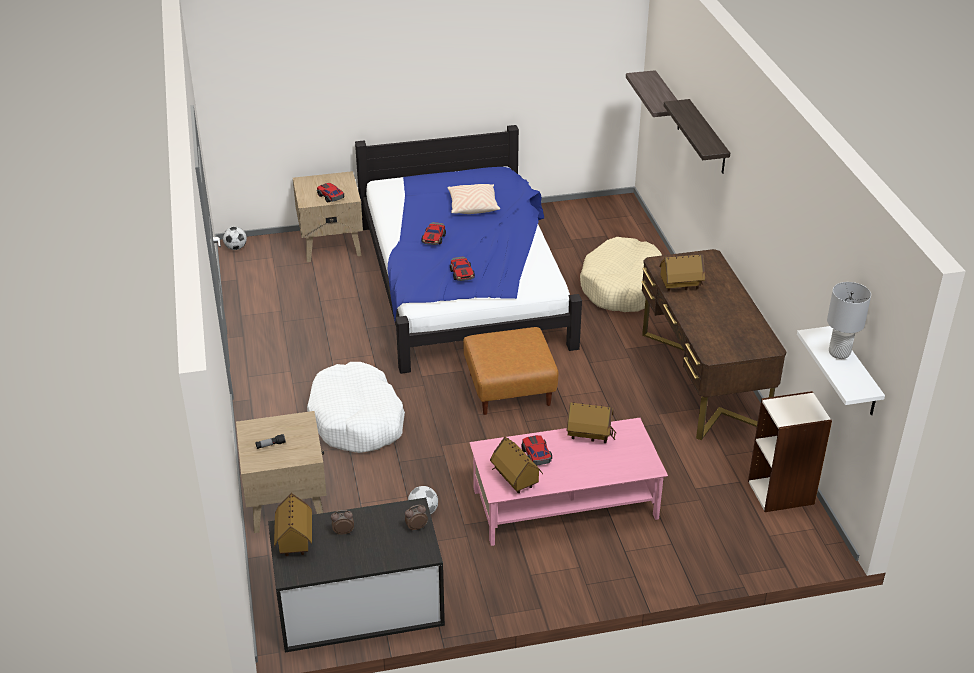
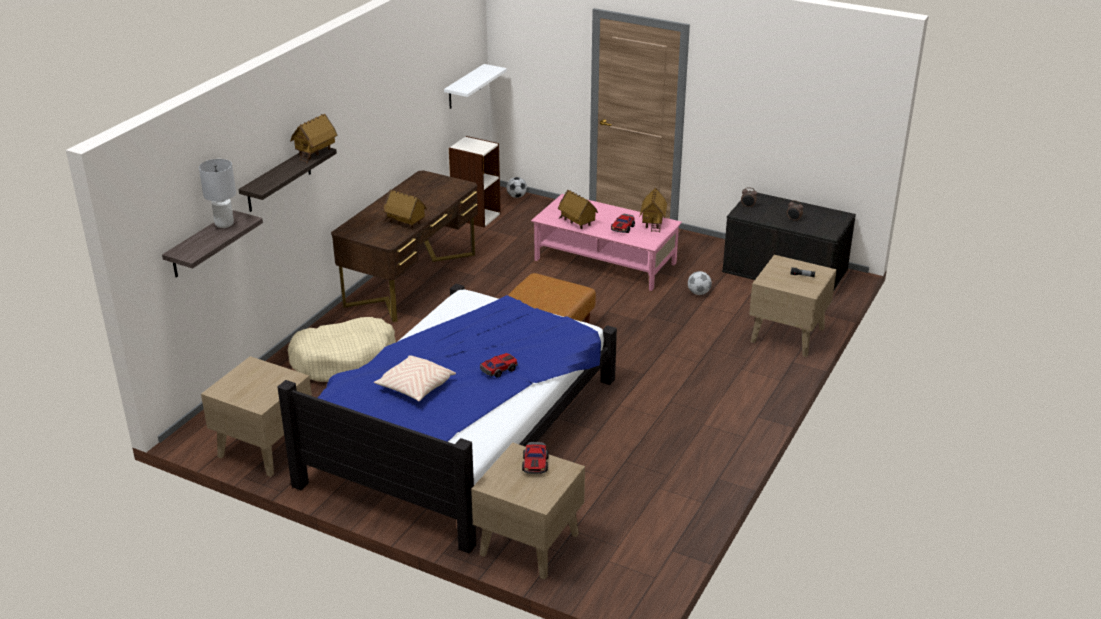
camera: 140 degrees left, 5 degrees down
football [223,226,247,250] -> football moved to [506,177,527,198]
toy house [274,493,312,556] -> toy house moved to [290,114,338,163]
white dog bed [307,362,405,453] -> none
toy car [450,256,475,281] -> none
grey table lamp [827,282,871,359] -> grey table lamp moved to [199,159,236,228]
none -> beige nightstand [201,356,312,477]

